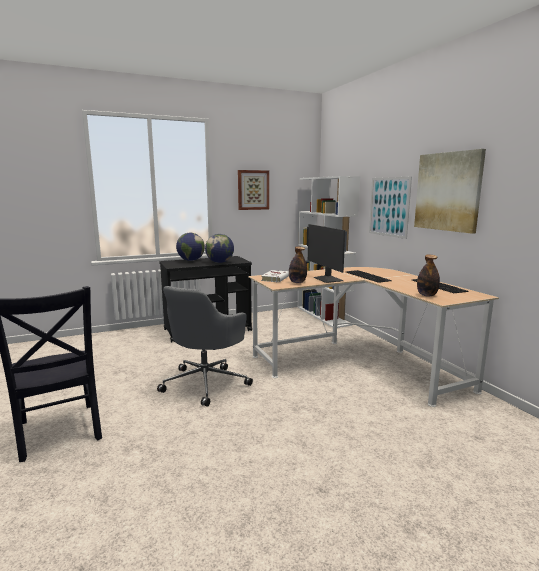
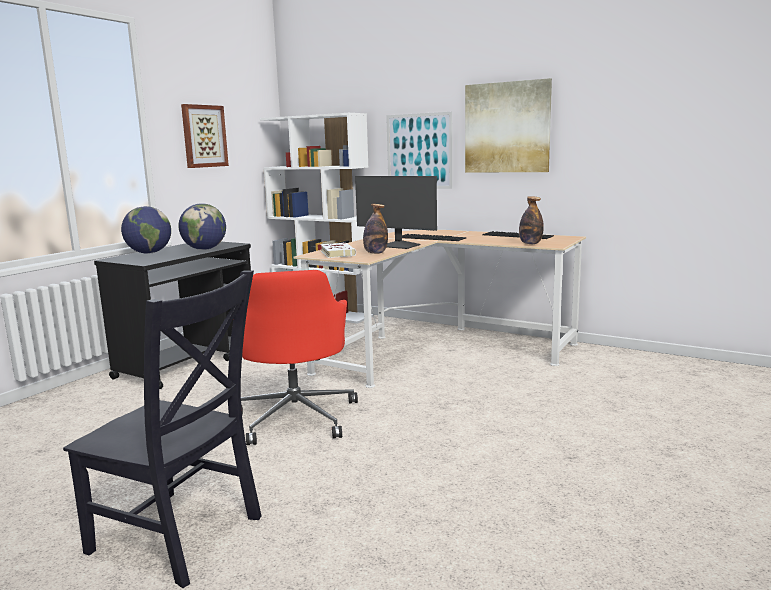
camera: 35 degrees left, 0 degrees up
grey office chair [157,286,253,407] -> red office chair [241,270,358,445]

